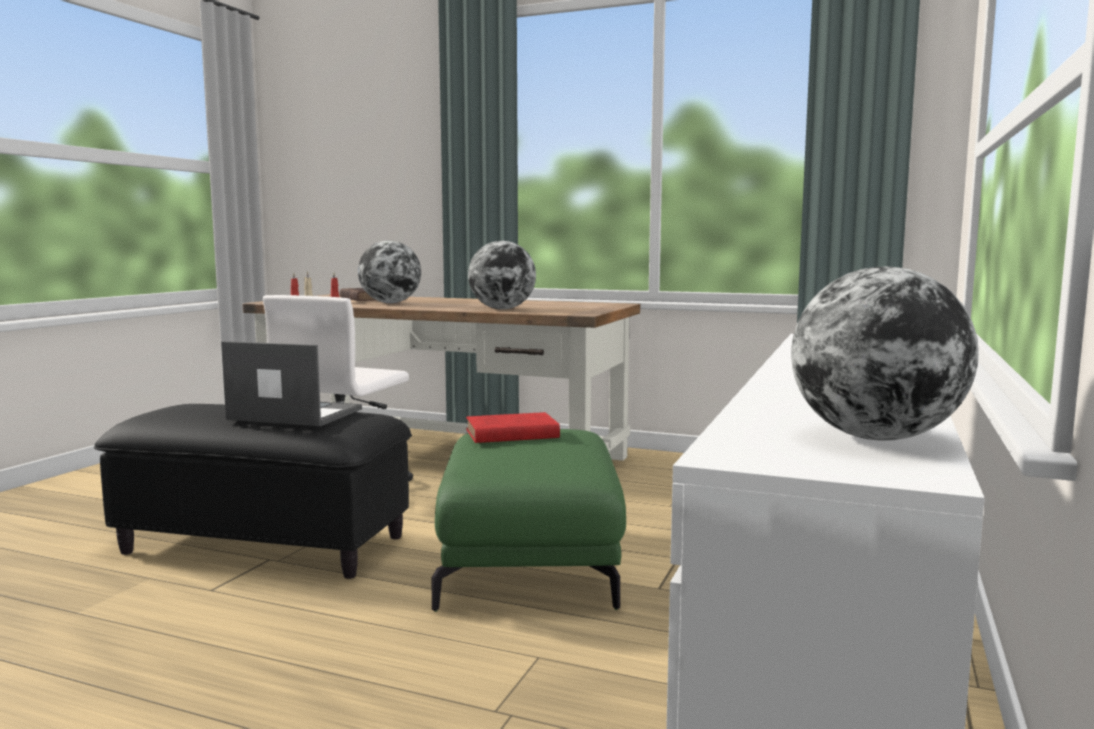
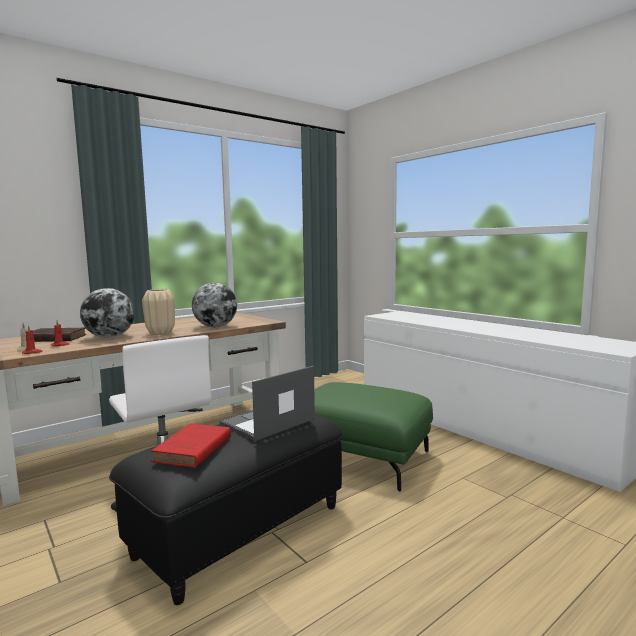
camera: 60 degrees left, 0 degrees up
red book [466,412,560,443] -> red book moved to [151,423,231,468]
globe [791,266,979,441] -> none
none -> beige vase [142,289,175,335]

